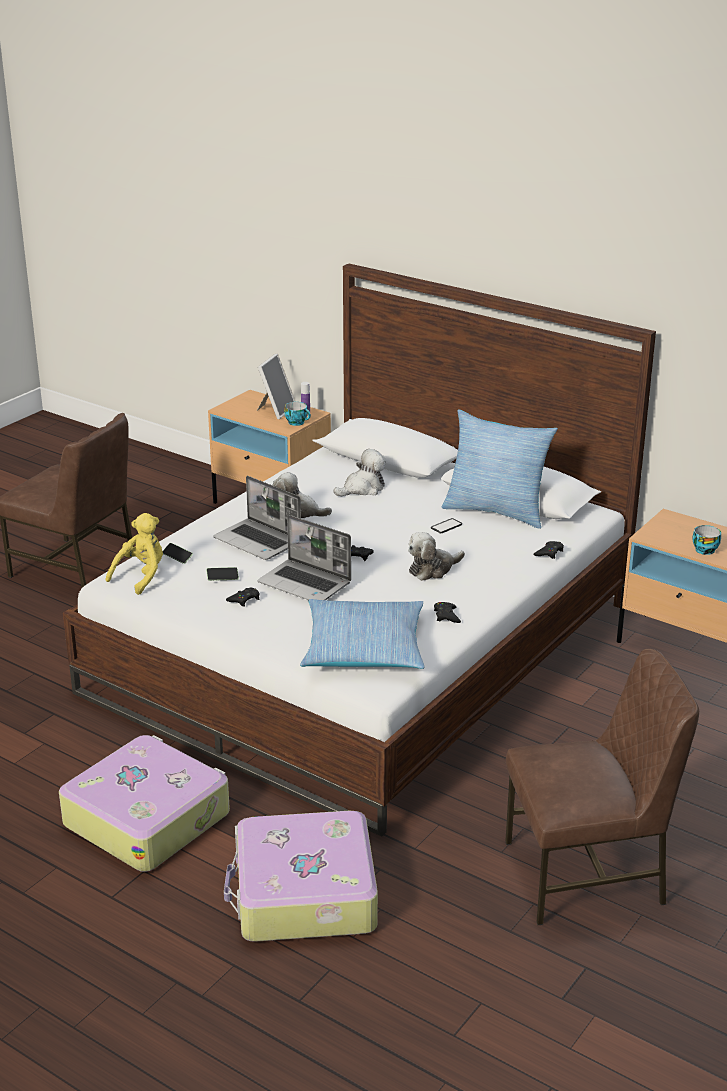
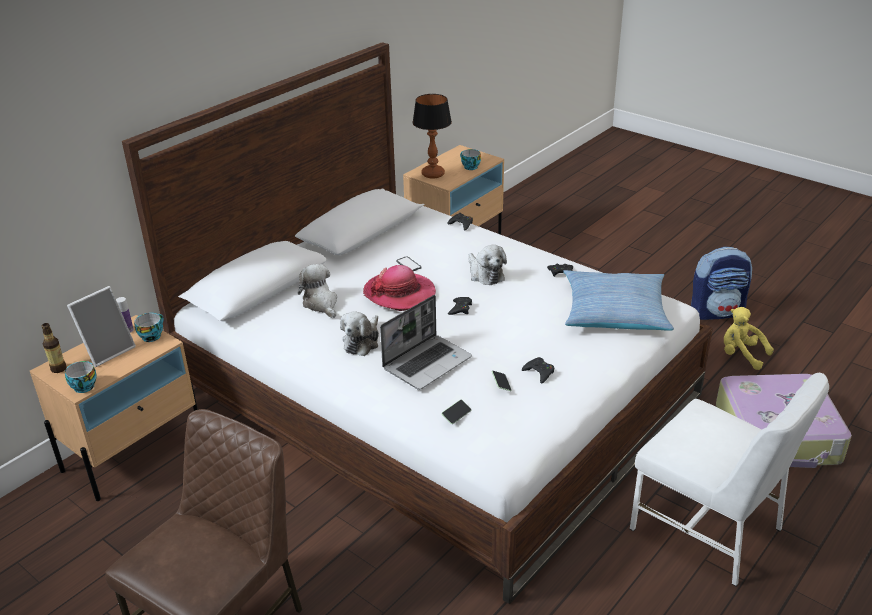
camera: 85 degrees left, 5 degrees up
suitcase [59,735,230,872] -> white chair [630,373,829,586]
yellow plush toy [106,513,163,595] -> yellow plush toy moved to [724,307,774,370]
picture frame [257,353,296,419] -> picture frame turned 105 degrees clockwise [67,286,136,367]
laptop [257,515,351,600] -> none
pillow [442,410,558,529] -> none
brown chair [505,649,699,925] -> backpack [691,247,752,320]
none -> bottle [42,323,66,373]
none -> cup [65,361,97,393]
none -> hat [363,265,436,311]
none -> table lamp [412,94,452,179]

